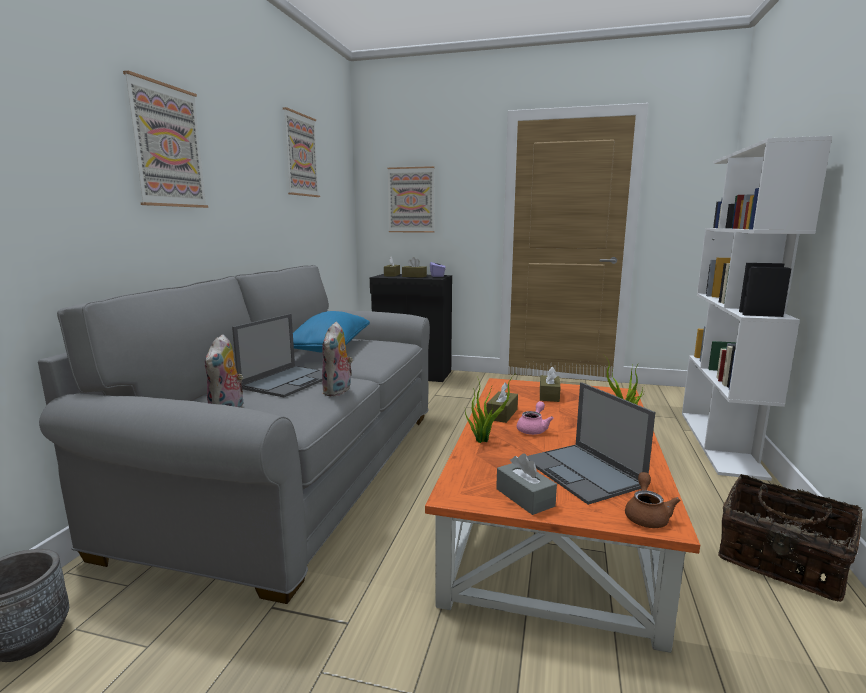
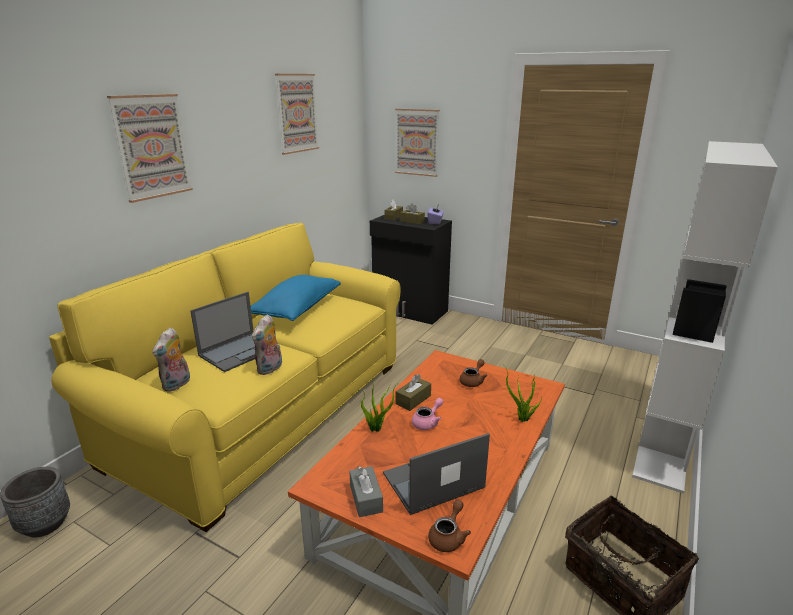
camera: 15 degrees right, 10 degrees up
grey sofa [38,265,430,604] -> yellow sofa [49,223,401,532]
laptop [527,382,655,505] -> laptop turned 75 degrees clockwise [383,433,490,515]
brown tissue box [540,366,561,402] -> brown teapot [459,359,488,387]

